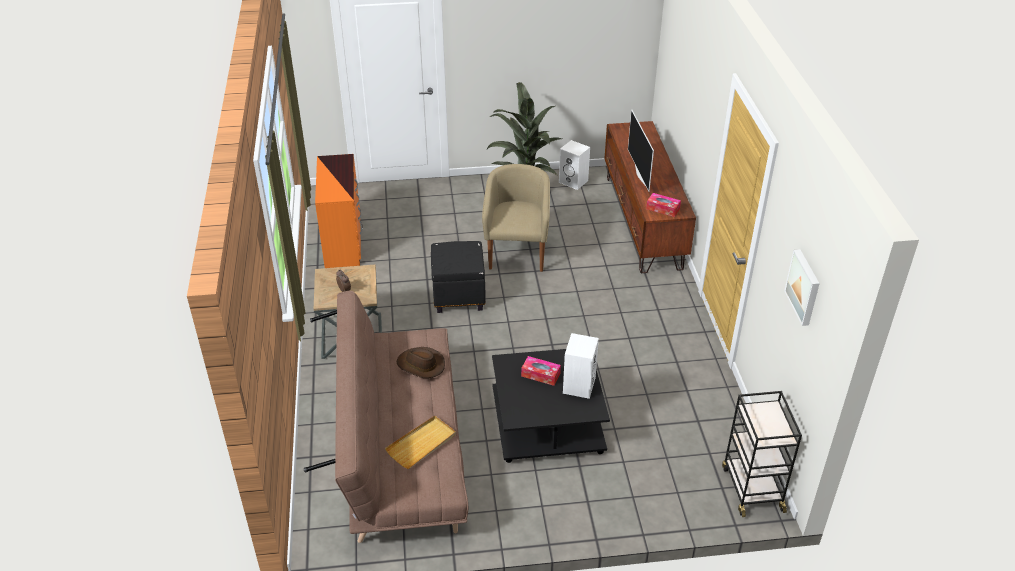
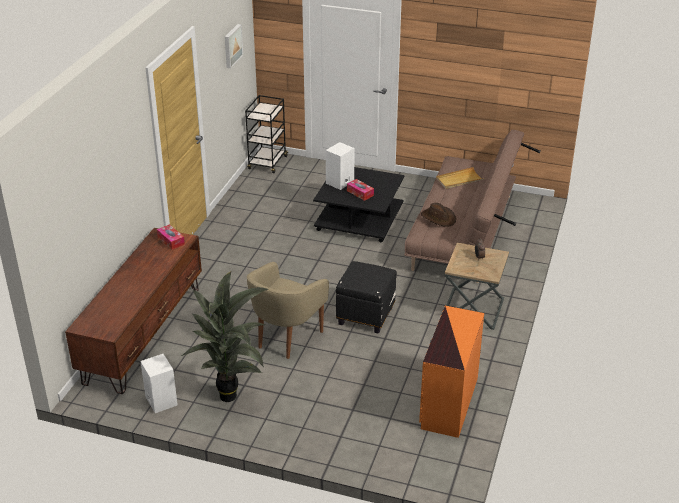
camera: 155 degrees left, 5 degrees down
television [628,109,654,191] -> none

